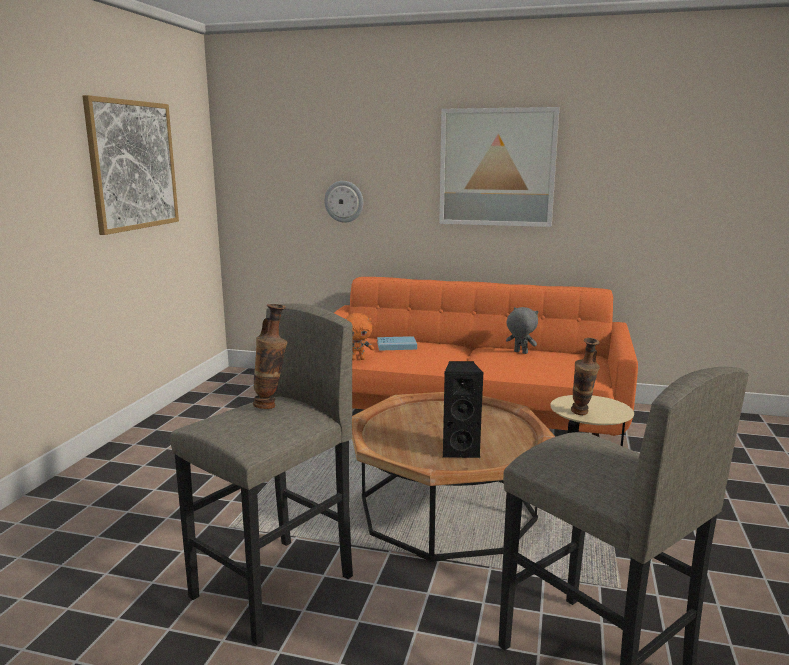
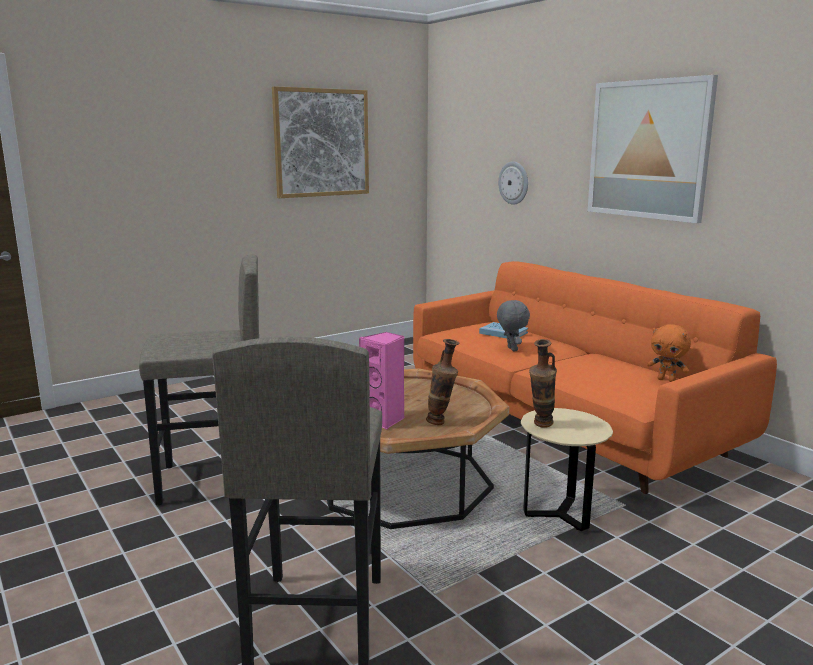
camera: 40 degrees right, 0 degrees up
vase [253,304,288,409] -> vase moved to [426,339,459,425]
orange plush toy [344,313,374,360] -> orange plush toy moved to [647,324,691,382]
black speaker [442,361,483,458] -> pink speaker [359,332,404,430]
grey plush toy [506,307,539,354] -> grey plush toy moved to [497,300,530,351]

